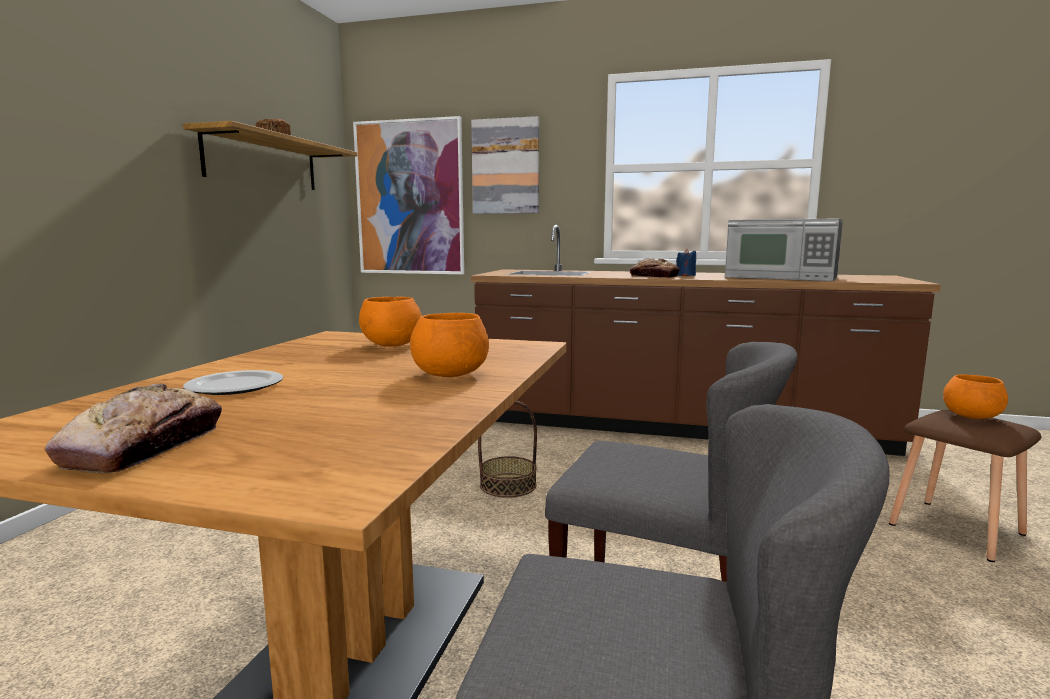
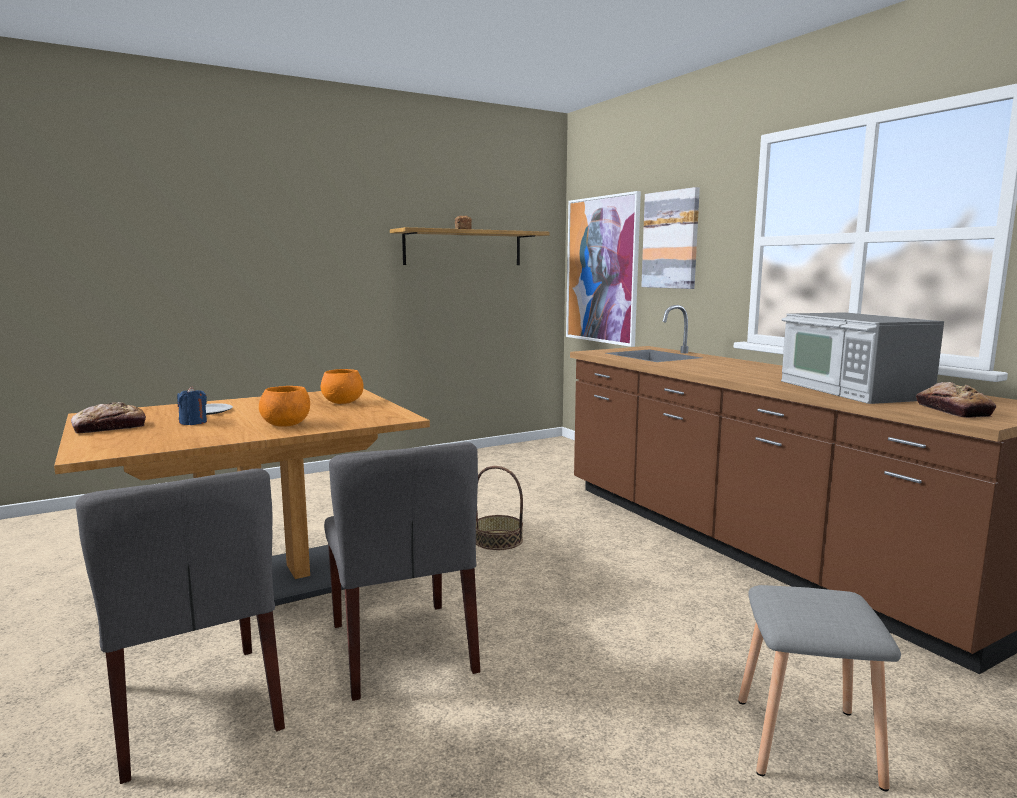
camera: 45 degrees right, 0 degrees up
bread [630,258,680,278] -> bread moved to [916,382,996,418]
blue candle [676,248,696,276] -> blue candle moved to [177,387,207,425]
brown stool [889,410,1042,562] -> grey stool [738,585,901,791]
orange bowl [943,374,1008,419] -> none

